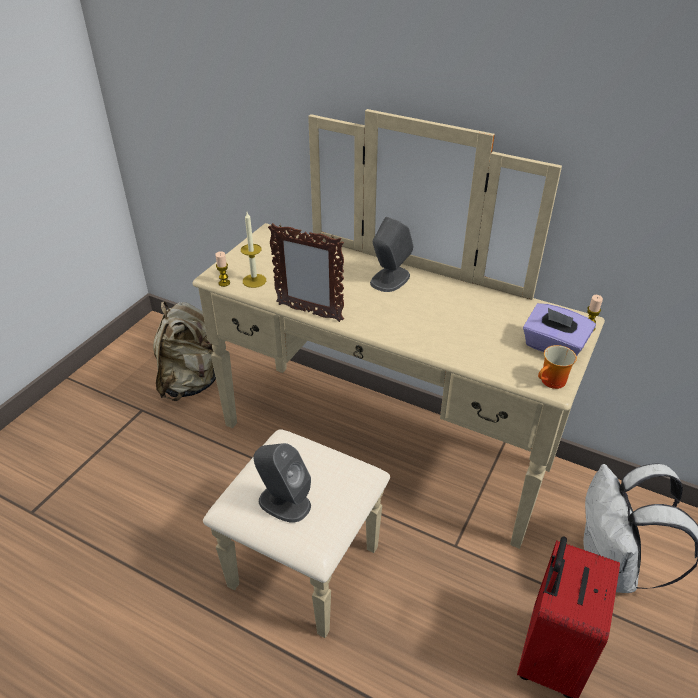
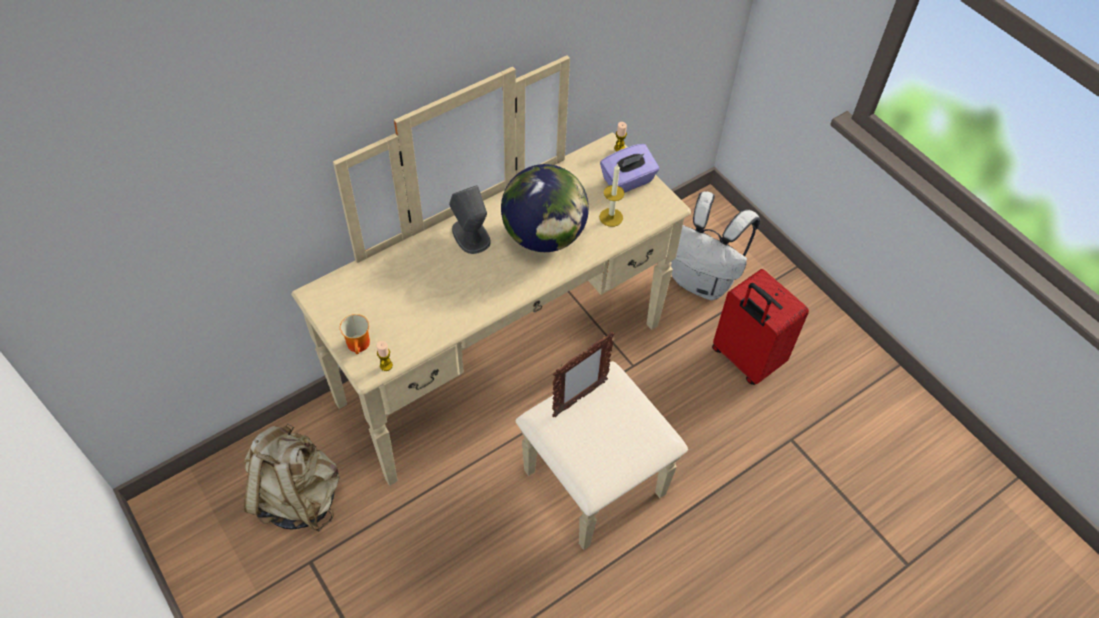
camera: 65 degrees left, 15 degrees up
candle [241,212,266,288] -> candle moved to [599,163,625,227]
grey speaker [253,443,311,523] -> none
picture frame [268,223,344,322] -> picture frame moved to [552,332,615,417]
mug [538,345,577,389] -> mug moved to [340,314,370,354]
none -> globe [501,164,589,252]

